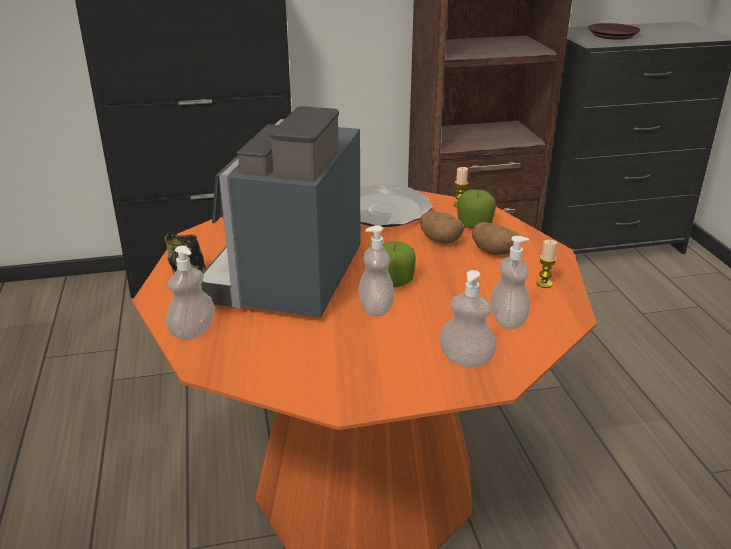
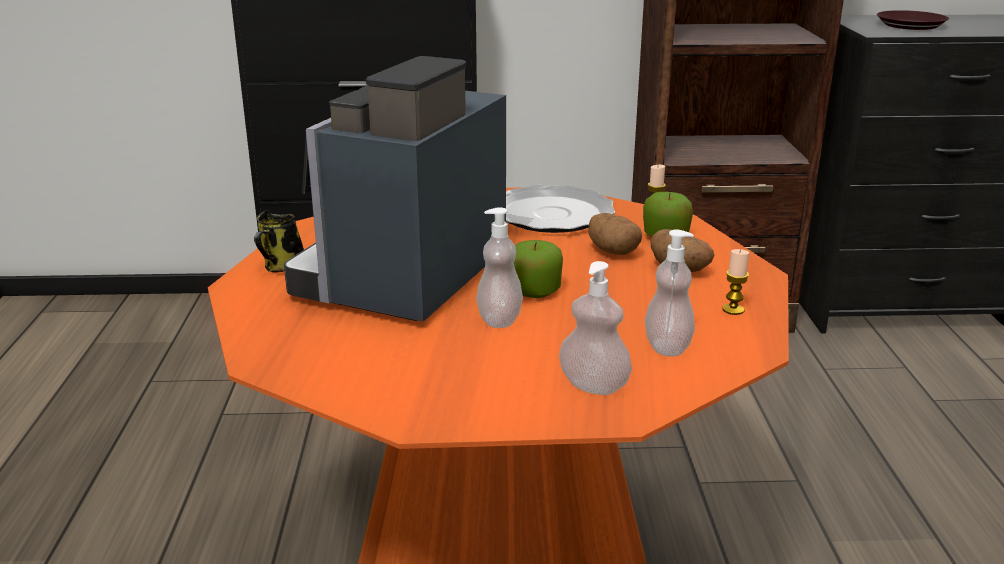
camera: 10 degrees right, 5 degrees down
soap dispenser [166,246,215,340] -> none

